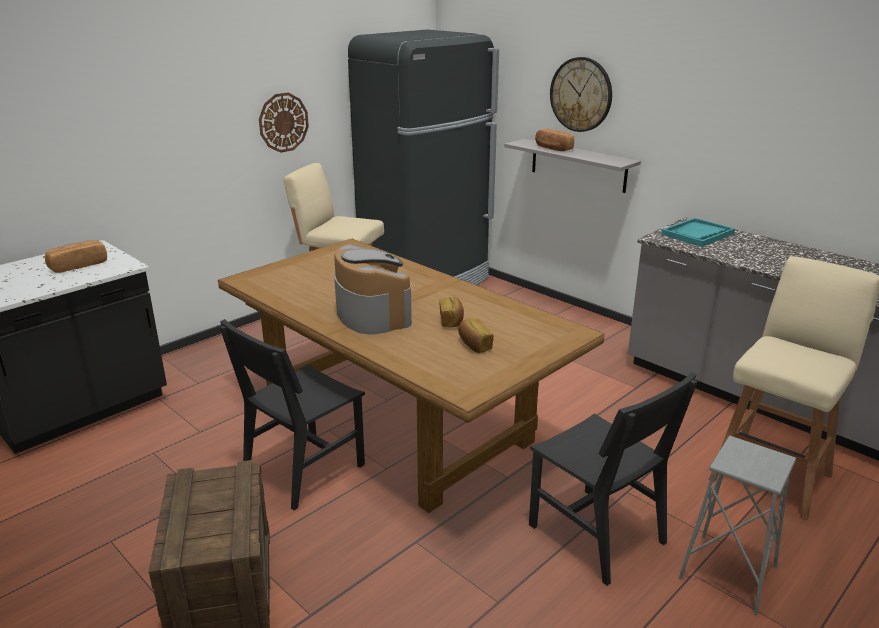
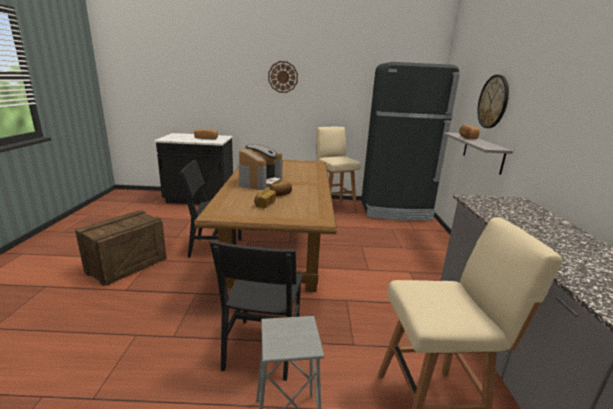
camera: 45 degrees right, 5 degrees down
wall clock [259,93,309,153] -> wall clock moved to [268,61,298,93]
turquoise tray [661,218,735,247] -> none

